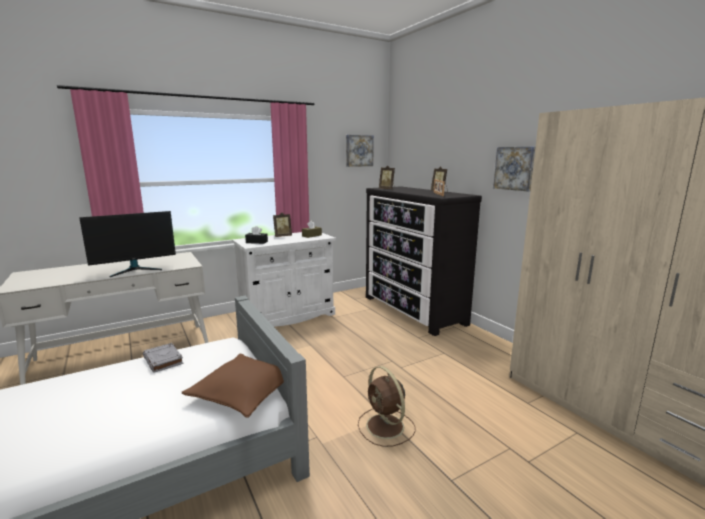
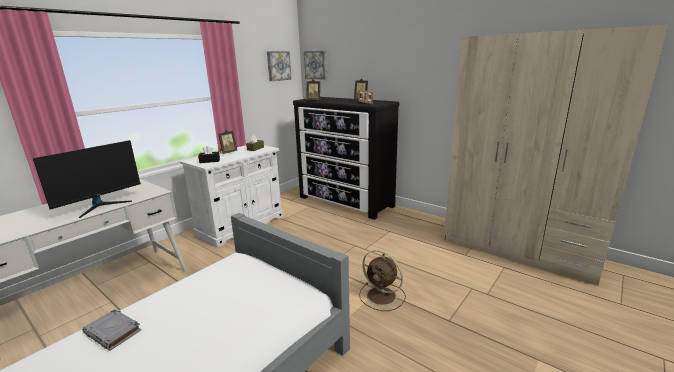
camera: 20 degrees left, 5 degrees up
grey book [143,343,184,373] -> grey book moved to [83,309,141,351]
brown pillow [181,354,284,418] -> none
picture [493,147,535,191] -> picture moved to [304,50,327,80]

